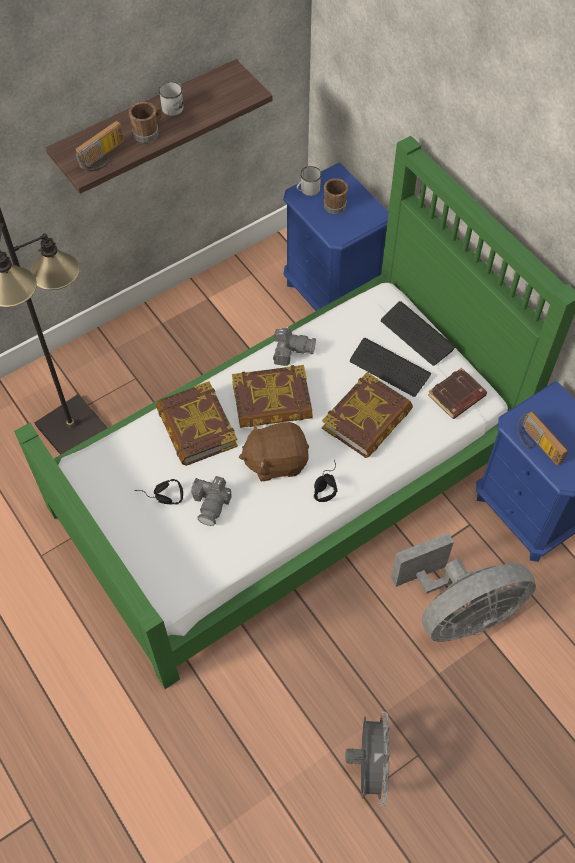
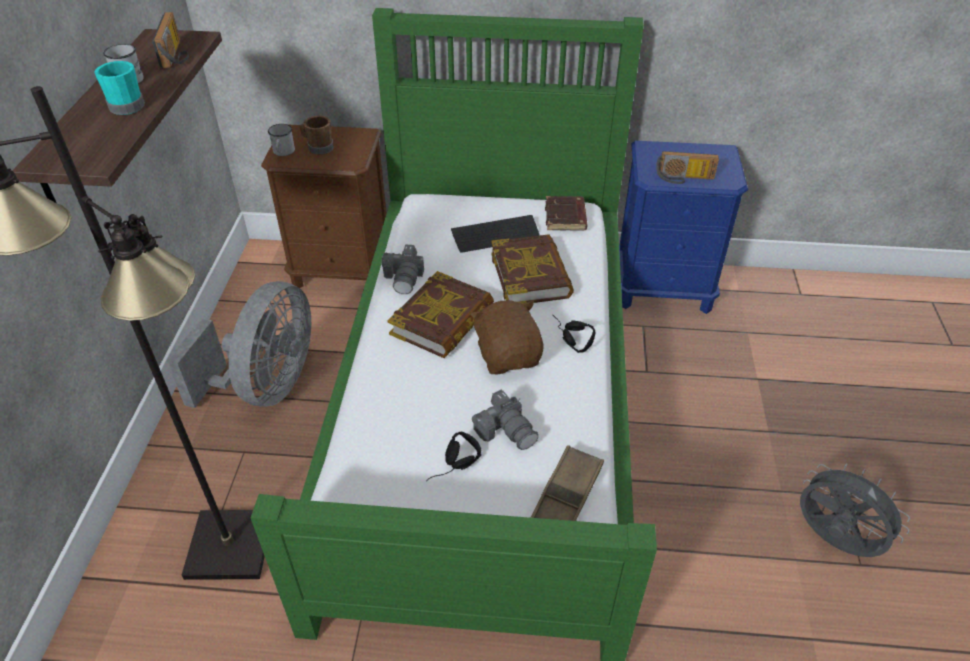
camera: 50 degrees left, 15 degrees down
radio [75,120,124,172] -> radio moved to [152,12,189,68]
brown mug [129,102,162,143] -> turquoise mug [94,61,145,115]
book [156,381,238,466] -> none
brown plush toy [239,422,309,481] -> brown plush toy turned 135 degrees clockwise [471,300,544,374]
camera [273,327,316,366] -> camera turned 135 degrees clockwise [382,245,424,294]
blue nightstand [283,162,389,311] -> brown nightstand [261,125,387,288]
keyboard [381,301,456,366] -> none
grey fan [391,533,536,642] -> grey fan moved to [167,281,311,408]
none -> brown tray [531,445,604,521]

